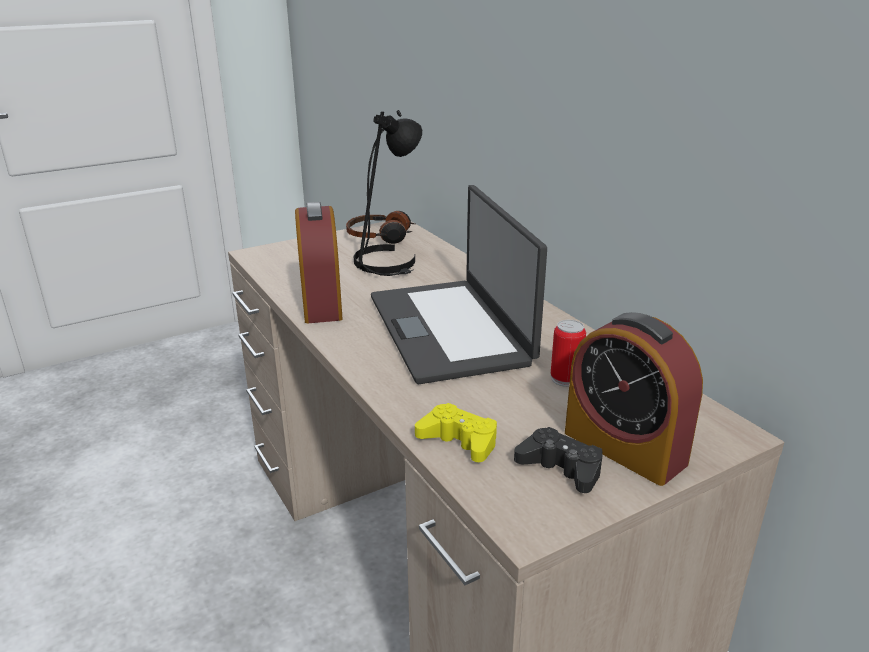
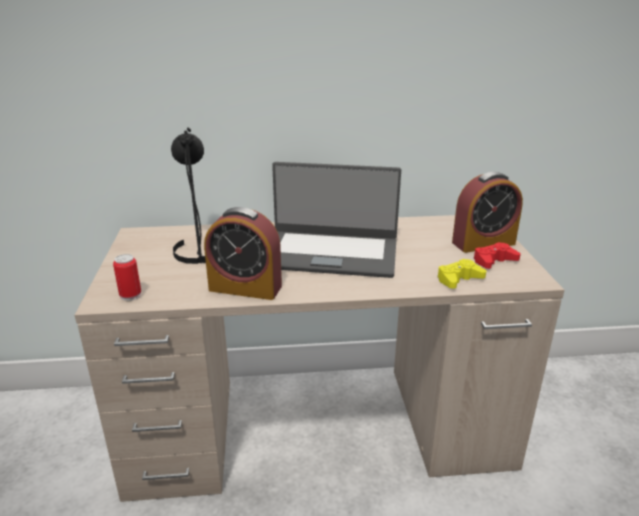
camera: 65 degrees left, 0 degrees up
headphones [346,211,415,244] -> none
black game controller [514,427,602,493] -> red game controller [473,242,521,269]
can [551,320,586,387] -> can moved to [113,254,141,301]

